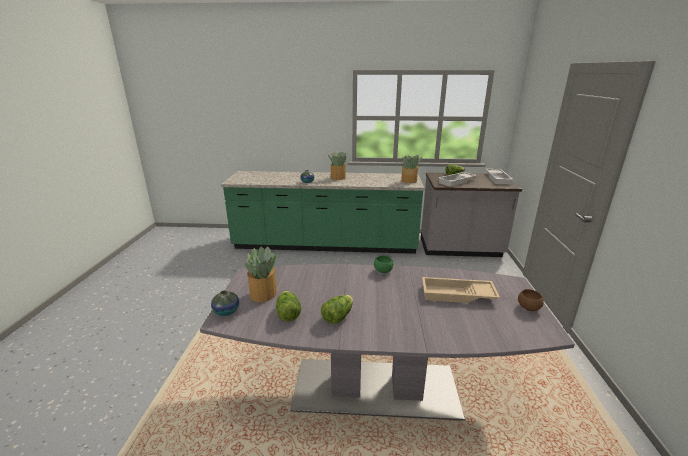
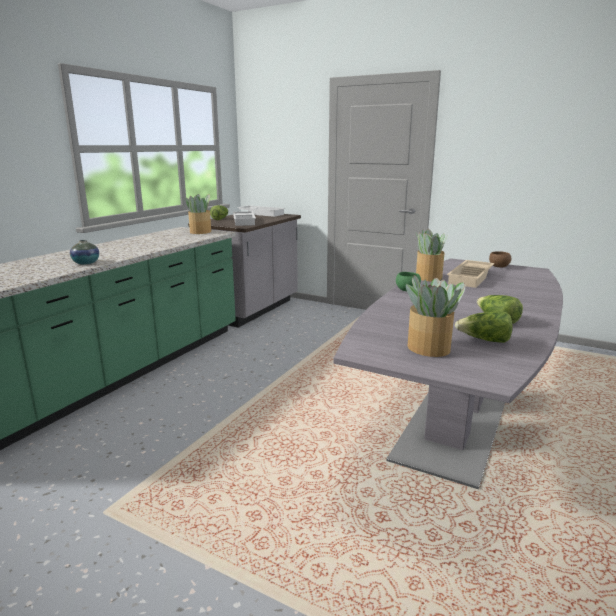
camera: 65 degrees left, 5 degrees down
vase [211,290,239,316] -> none
potted plant [328,152,346,180] -> potted plant moved to [416,229,447,281]

